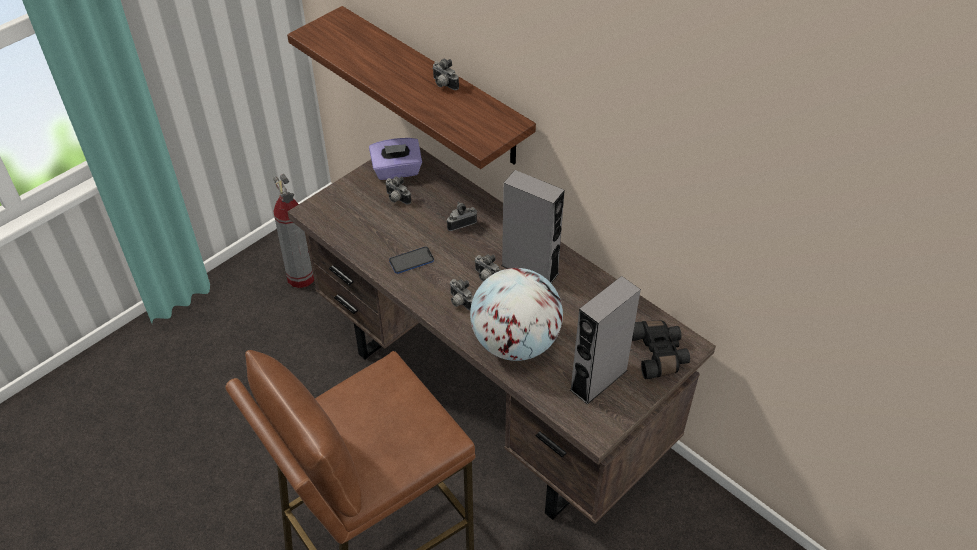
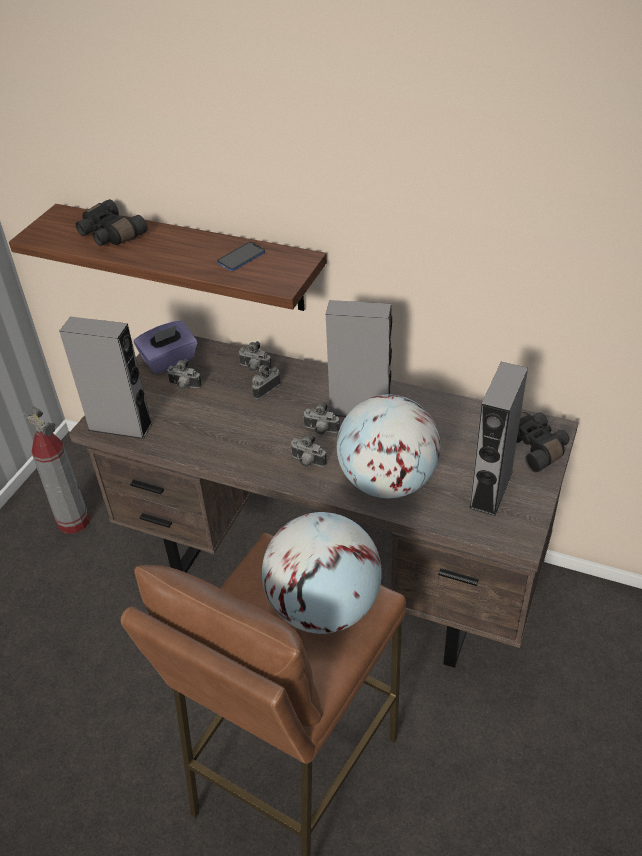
camera: 20 degrees left, 5 degrees down
phone [389,247,434,274] -> phone moved to [217,242,265,271]
camera [432,59,459,90] -> camera moved to [238,341,272,371]
none -> grey speaker [59,316,152,439]
none -> black binoculars [76,199,148,246]
none -> globe [262,512,382,634]

